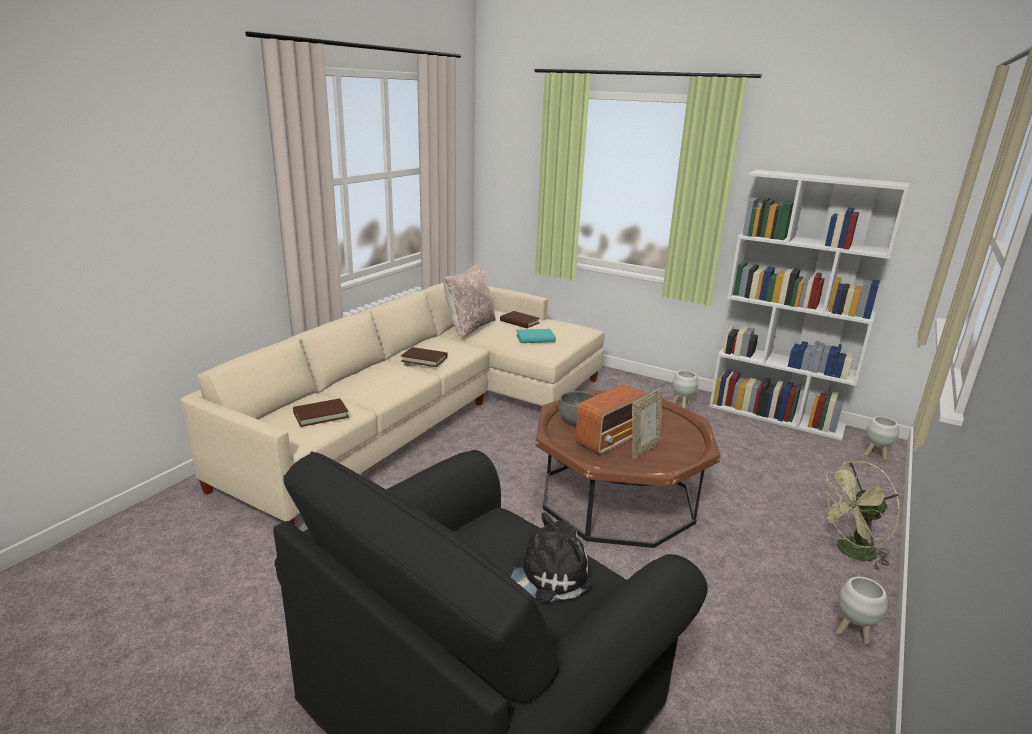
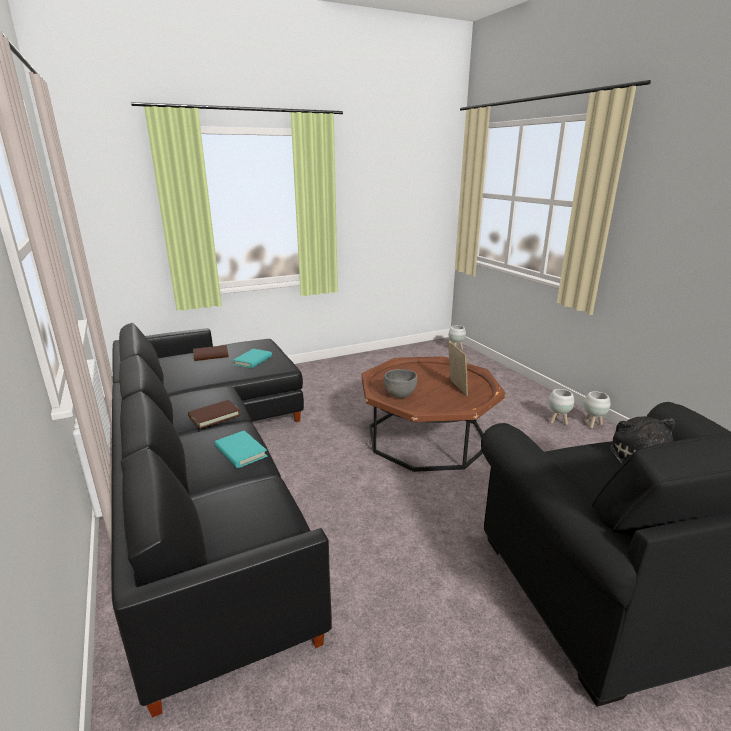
camera: 55 degrees left, 0 degrees up
beige sofa [181,271,605,525] -> black sofa [111,323,332,718]
brown book [293,398,349,427] -> none
beige pillow [444,265,496,338] -> none
radio [575,384,648,455] -> none
white planter [672,371,698,408] -> white planter moved to [548,389,574,425]
white bookcase [709,170,910,441] -> none
green fan [818,461,899,570] -> none
none -> turquoise book [215,431,267,468]

